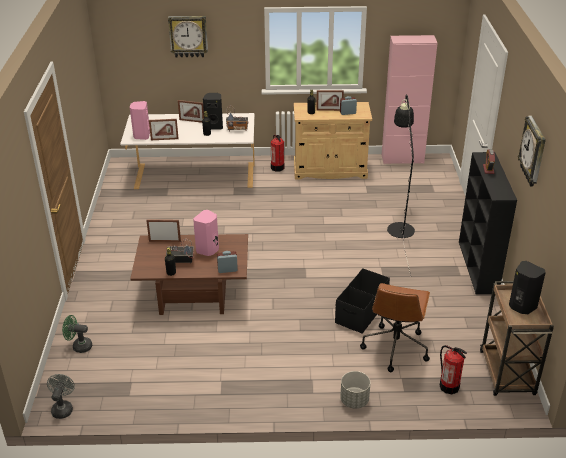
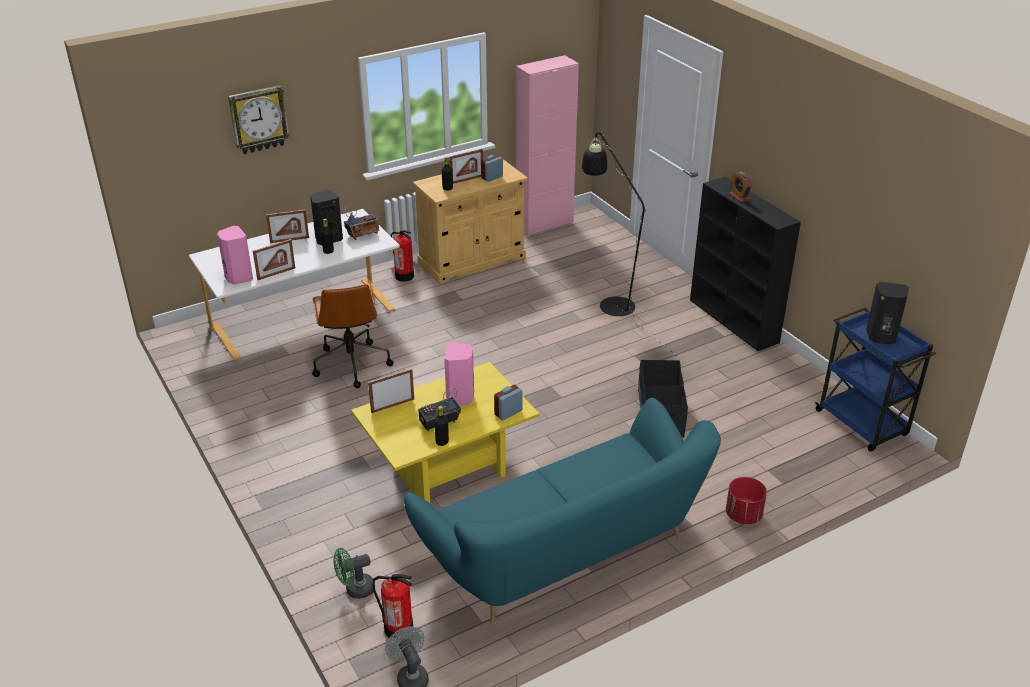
camera: 30 degrees left, 0 degrees up
brown coffee table [130,234,248,315] -> yellow coffee table [351,362,540,503]
grey planter [340,371,371,409] -> red planter [726,477,767,524]
brown office chair [360,283,430,372] -> brown office chair moved to [312,284,394,388]
fire extinguisher [440,345,467,394] -> fire extinguisher moved to [372,574,413,638]
brown cart [480,281,554,396] -> blue cart [815,307,936,452]
wall clock [518,116,546,187] -> none
none -> turquoise sofa [404,398,721,625]

